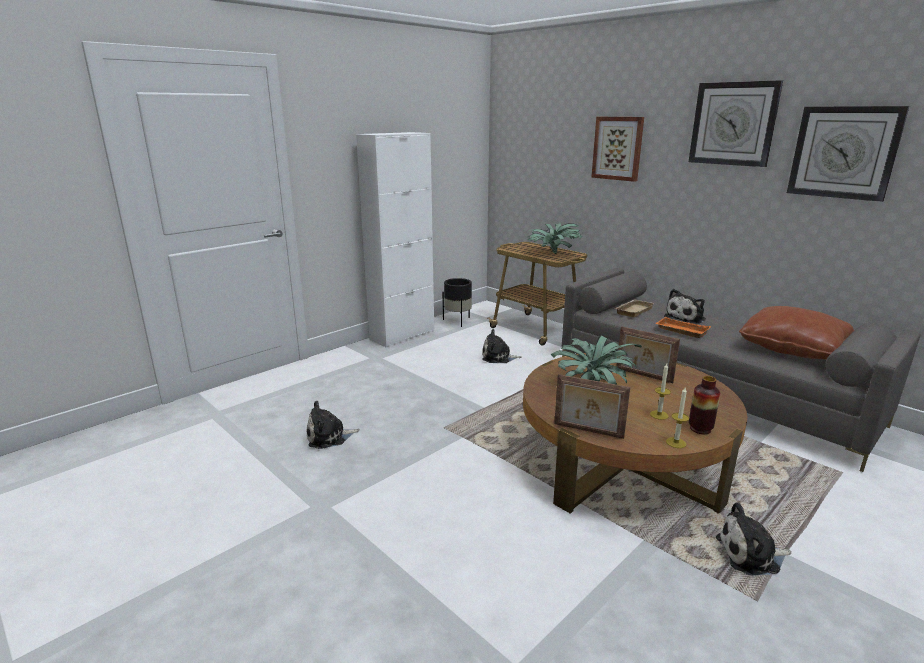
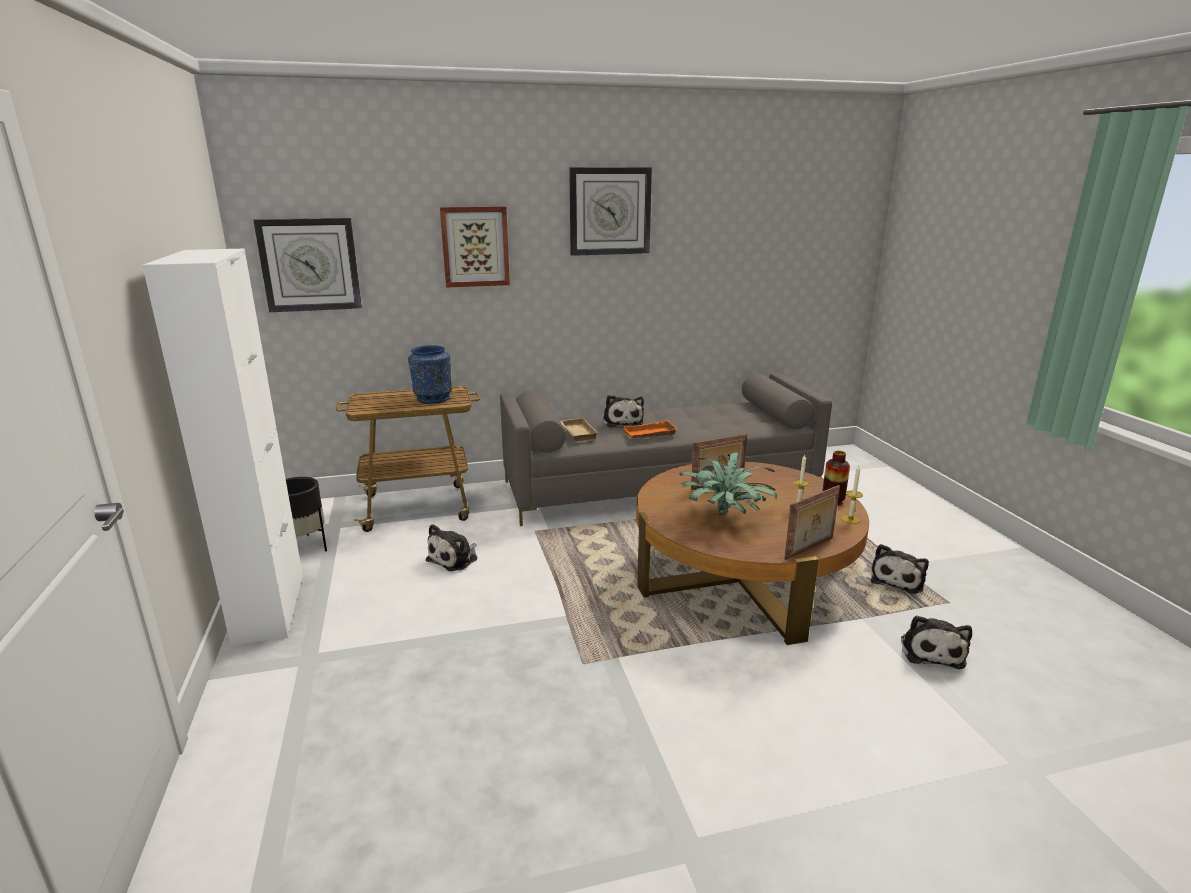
camera: 60 degrees left, 0 degrees up
plush toy [307,401,360,449] -> plush toy moved to [901,615,972,669]
potted plant [528,223,583,254] -> blue vase [408,345,452,404]
brown pillow [739,306,854,360] -> none
wall clock [787,106,909,202] -> wall clock moved to [253,218,362,312]

